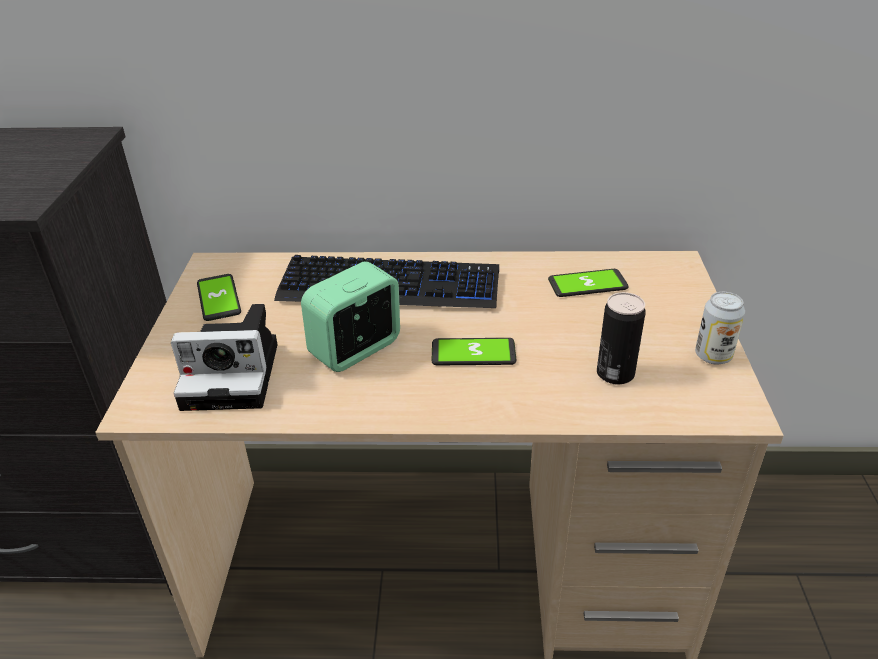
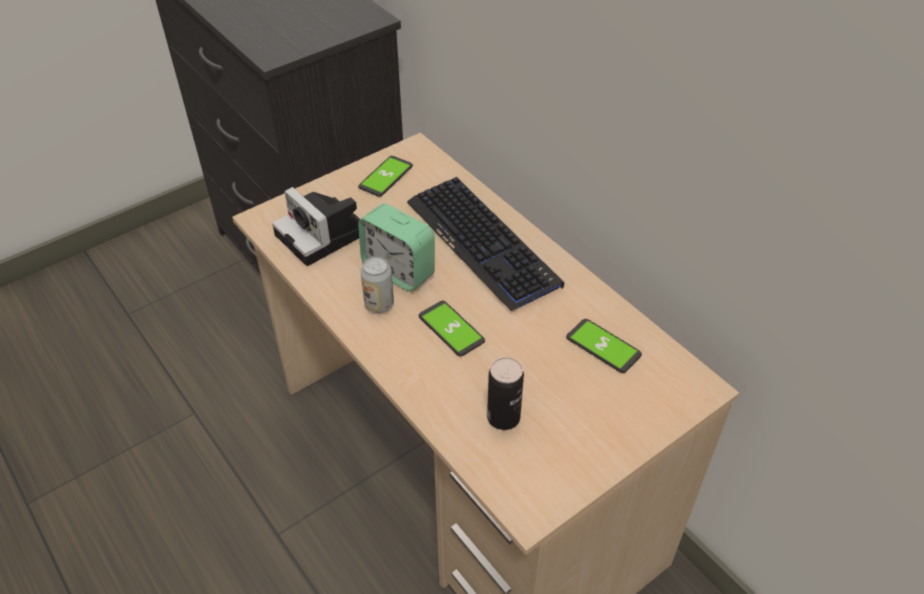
camera: 50 degrees right, 10 degrees up
alarm clock [301,261,400,372] -> alarm clock turned 150 degrees counterclockwise [358,203,435,291]
can [695,292,745,365] -> can moved to [361,257,394,313]

